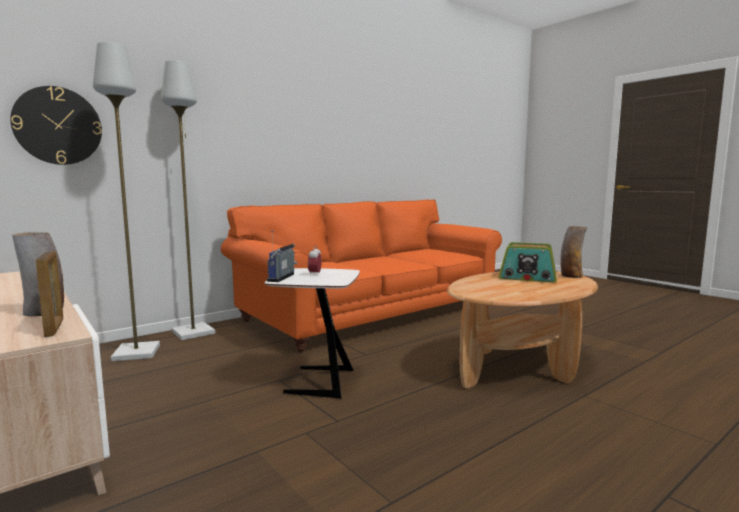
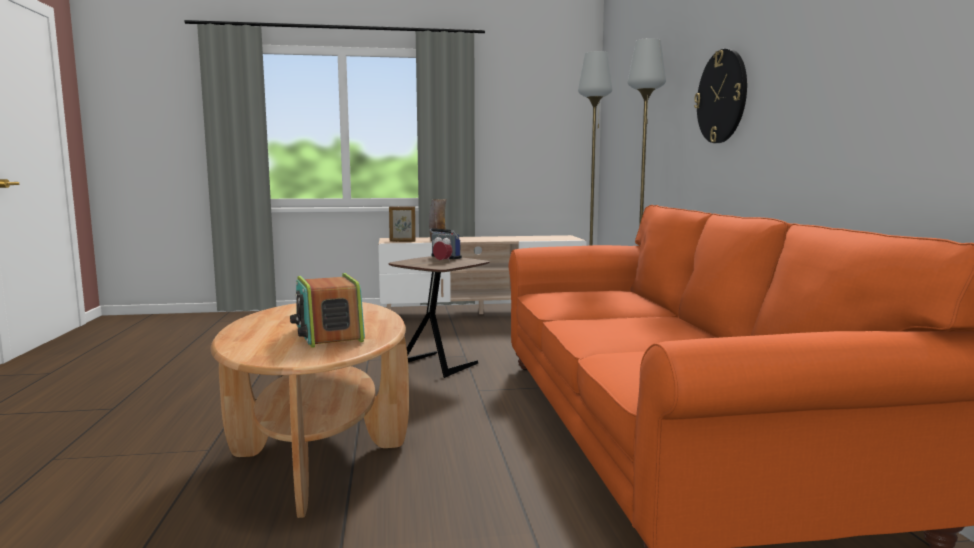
camera: 120 degrees right, 0 degrees up
wall clock [10,86,102,165] -> wall clock moved to [694,49,747,143]
white side table [265,268,360,399] -> brown side table [388,256,490,378]
radio [499,242,557,283] -> radio turned 75 degrees counterclockwise [290,273,365,348]
vase [560,226,587,278] -> none

